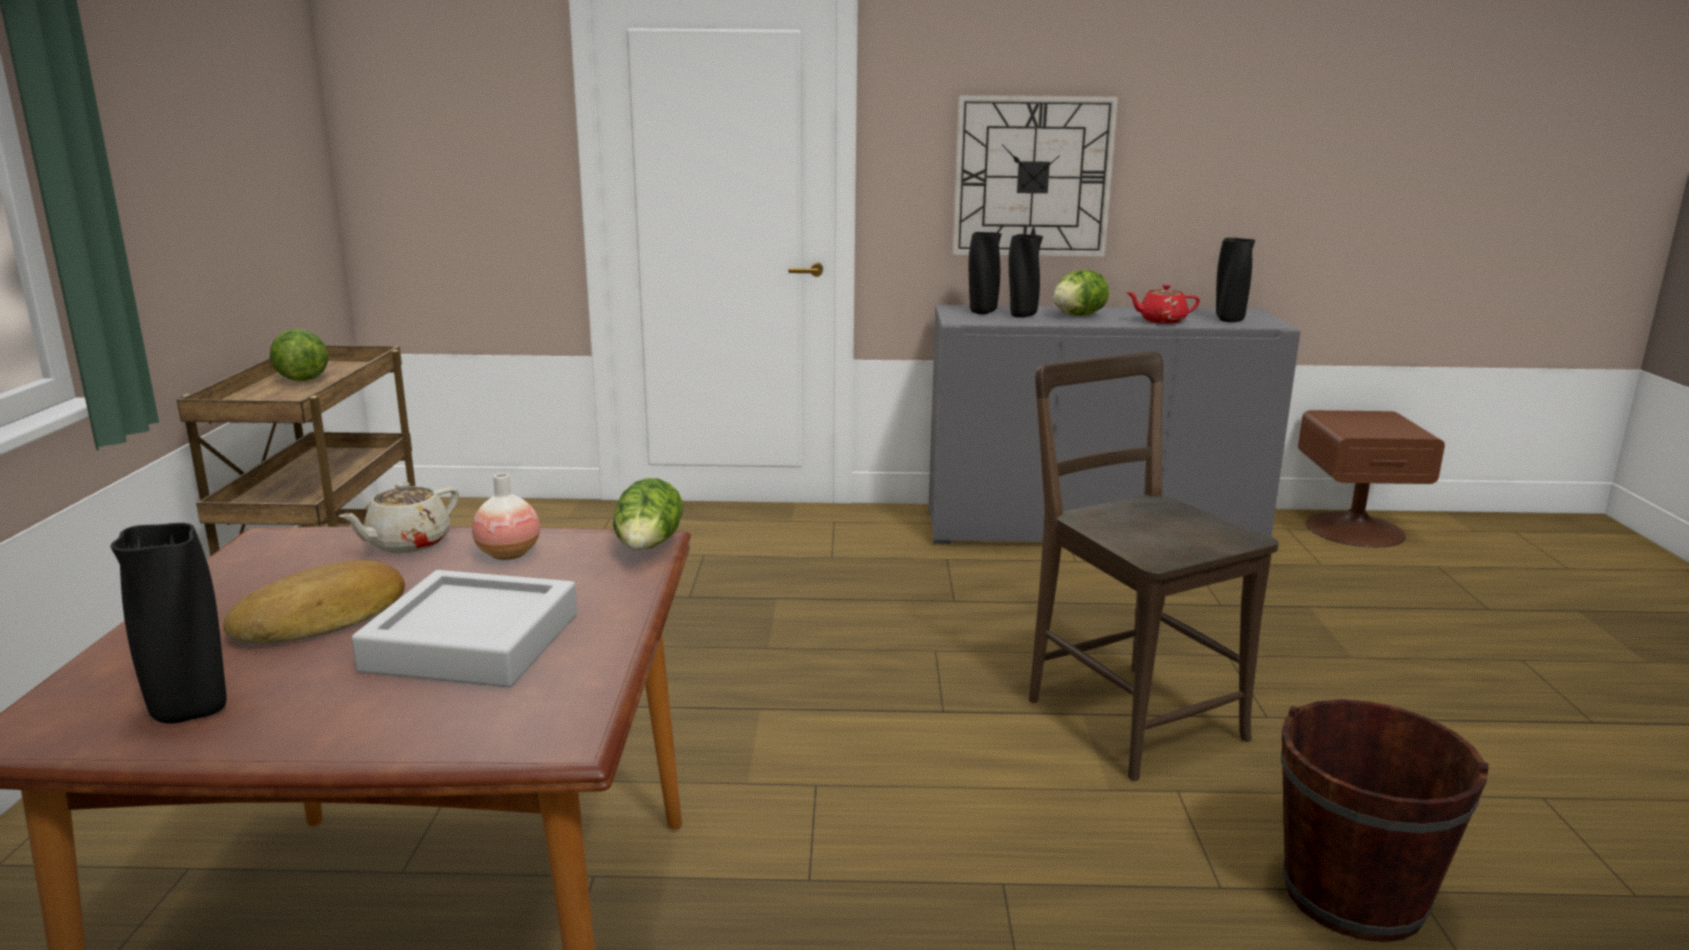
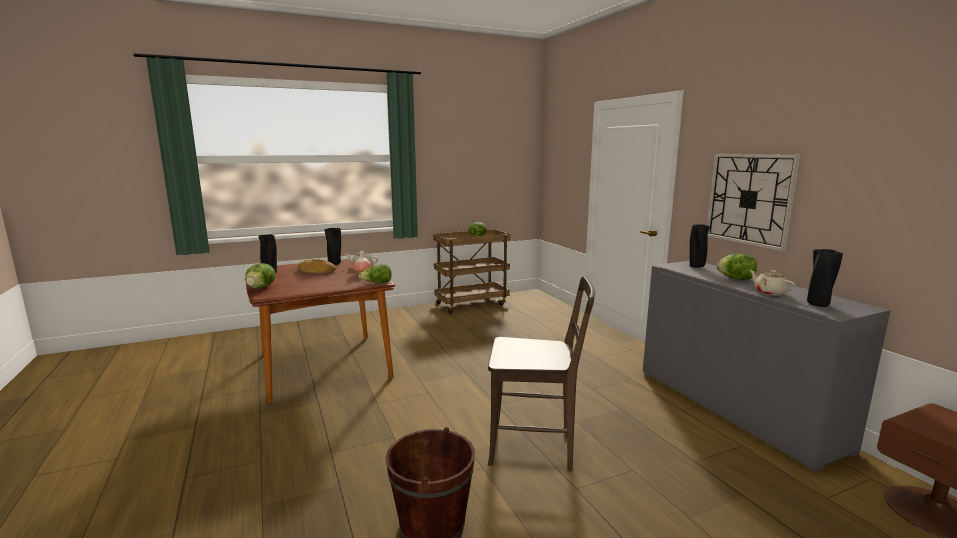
camera: 65 degrees right, 5 degrees down
grey tray [352,570,577,687] -> none
black vase [1009,234,1043,318] -> black vase moved to [324,228,341,265]
brown chair [1029,351,1279,781] -> brown chair turned 60 degrees clockwise [488,276,595,471]
red teapot [1126,285,1200,324] -> beige teapot [749,270,795,296]
none -> lettuce [245,263,276,289]

